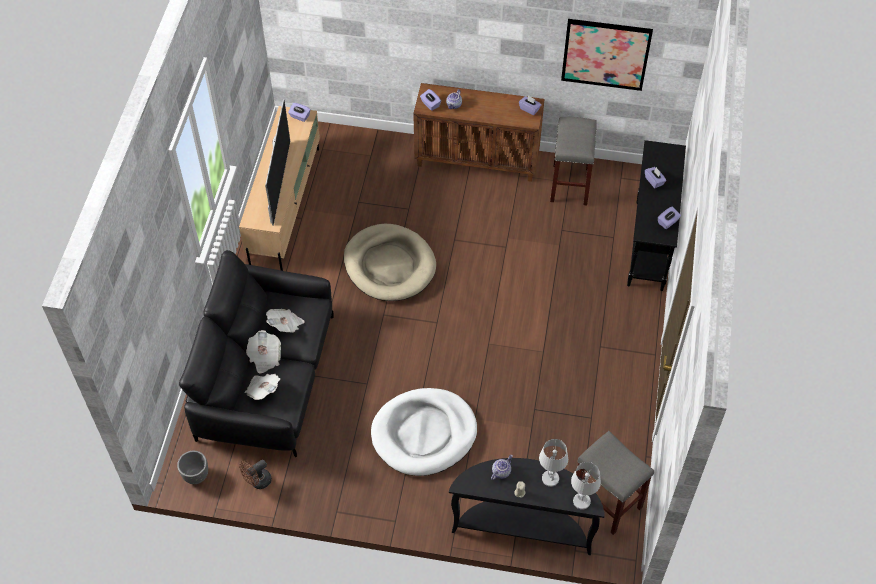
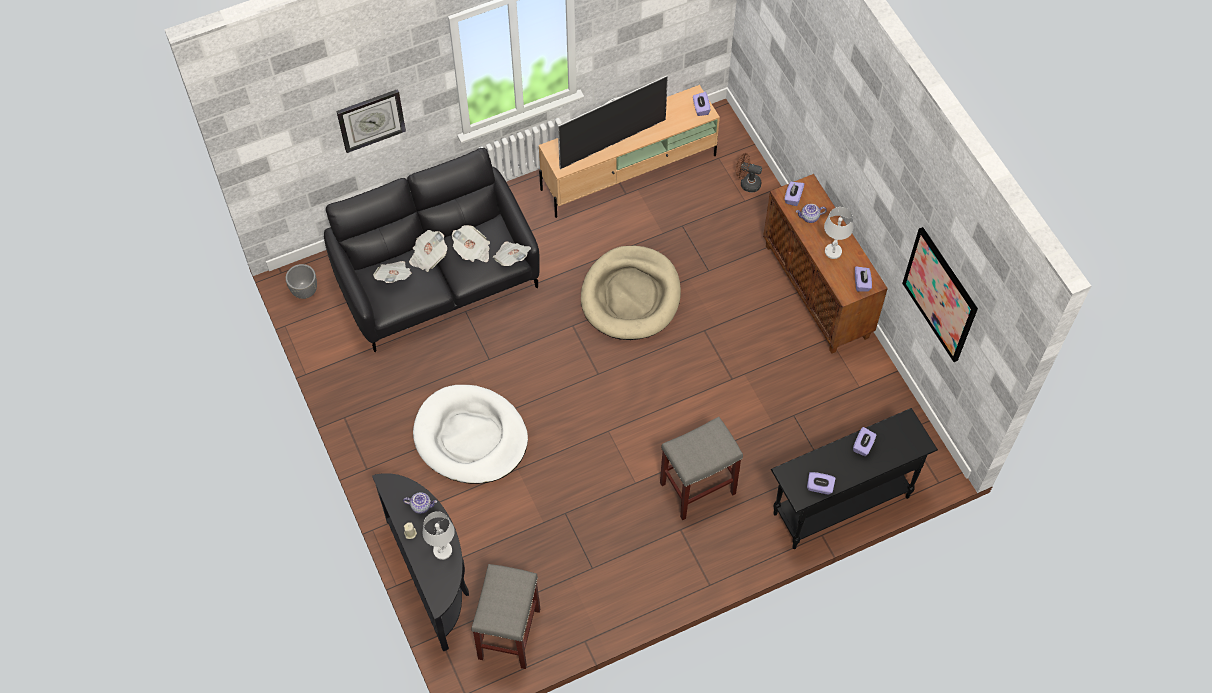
camera: 55 degrees right, 5 degrees up
brown fan [239,460,272,489] -> brown fan moved to [736,153,762,192]
grey stool [550,117,597,206] -> grey stool moved to [660,417,743,520]
white table lamp [571,462,601,510] -> white table lamp moved to [824,207,853,259]
none -> wall clock [336,89,406,153]
none -> newspaper [493,242,531,266]

